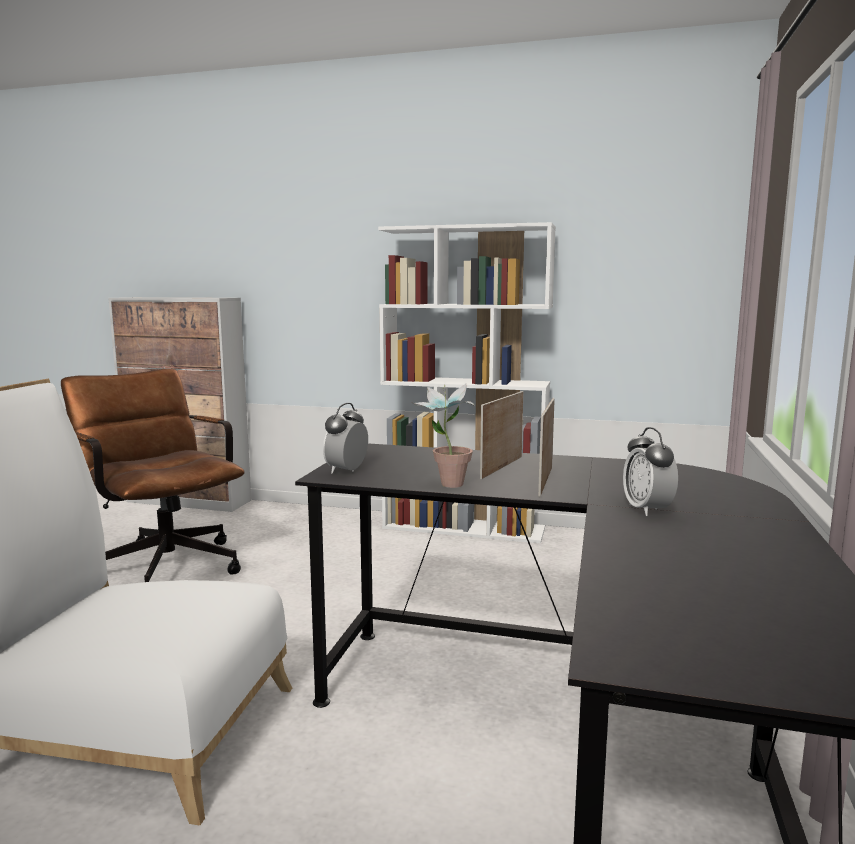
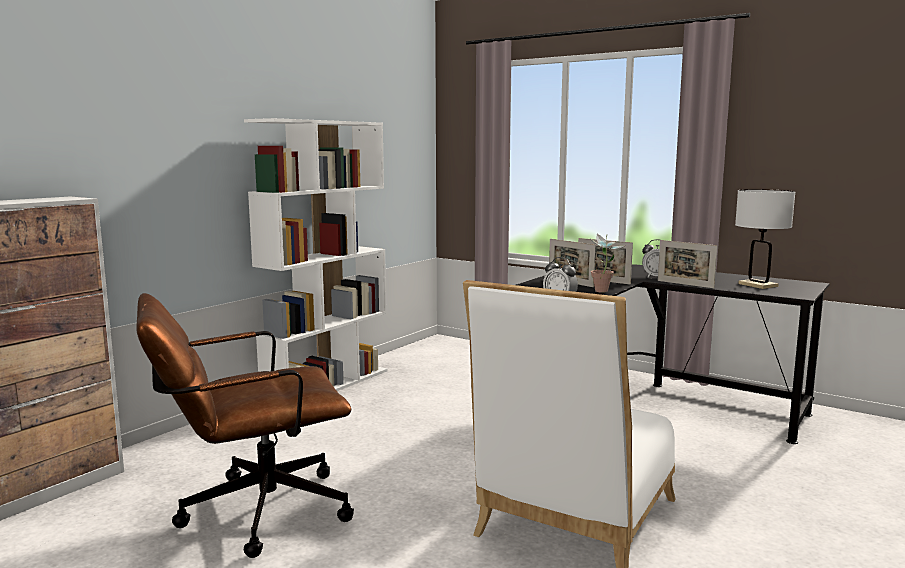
camera: 70 degrees left, 0 degrees up
none -> picture frame [658,240,718,288]
none -> white table lamp [735,189,795,289]

